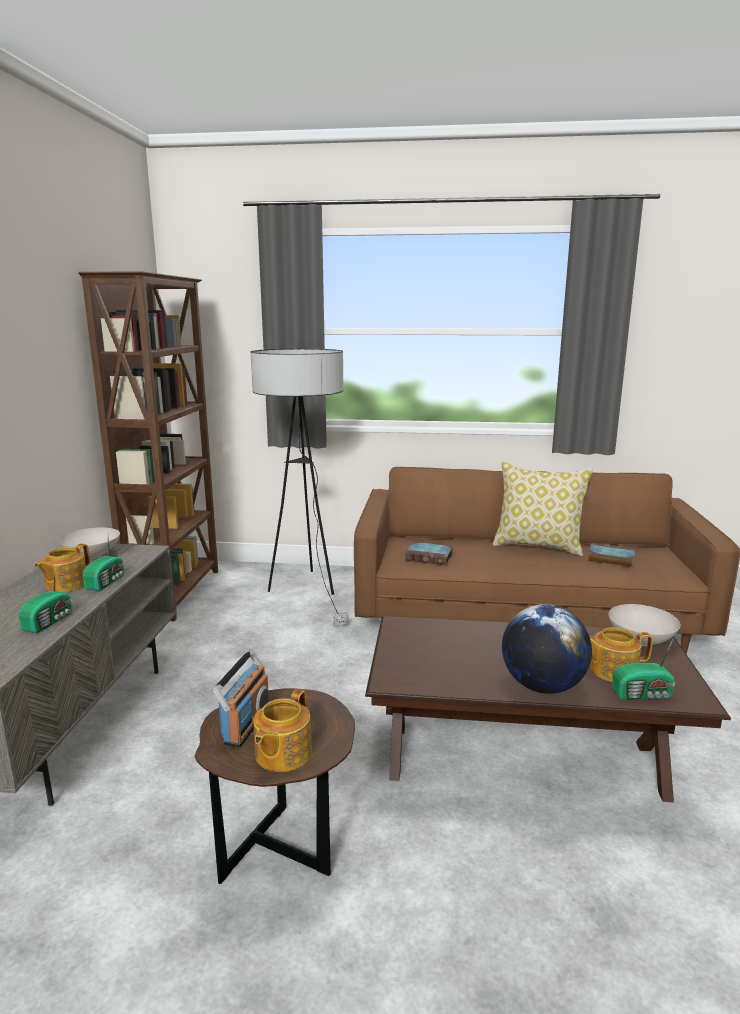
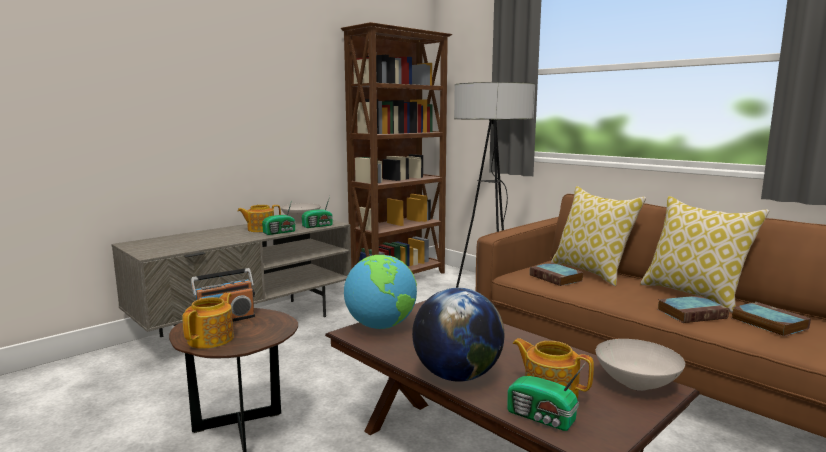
camera: 40 degrees right, 5 degrees down
radio [18,565,72,633] -> radio moved to [302,196,333,228]
teapot [253,689,312,772] -> teapot turned 135 degrees clockwise [182,293,234,349]
none -> globe [344,255,417,329]
none -> pillow [551,186,646,286]
none -> book [657,296,729,323]

